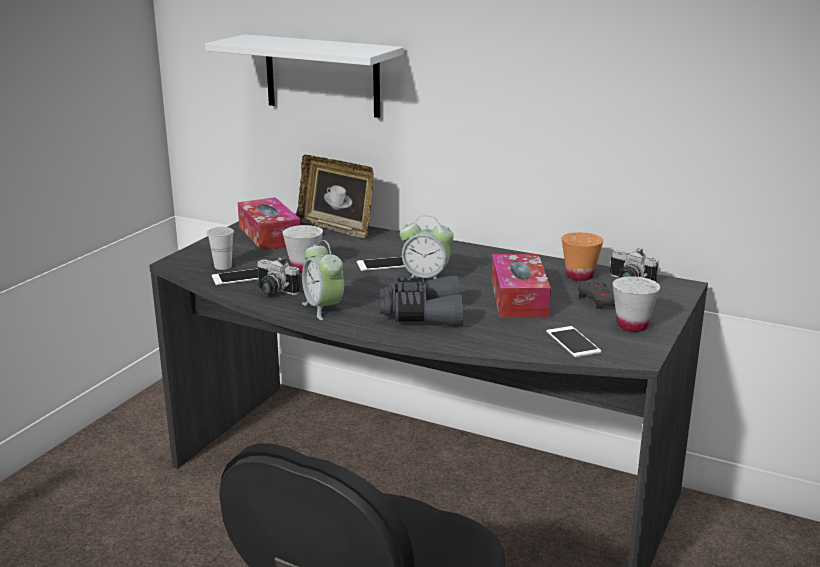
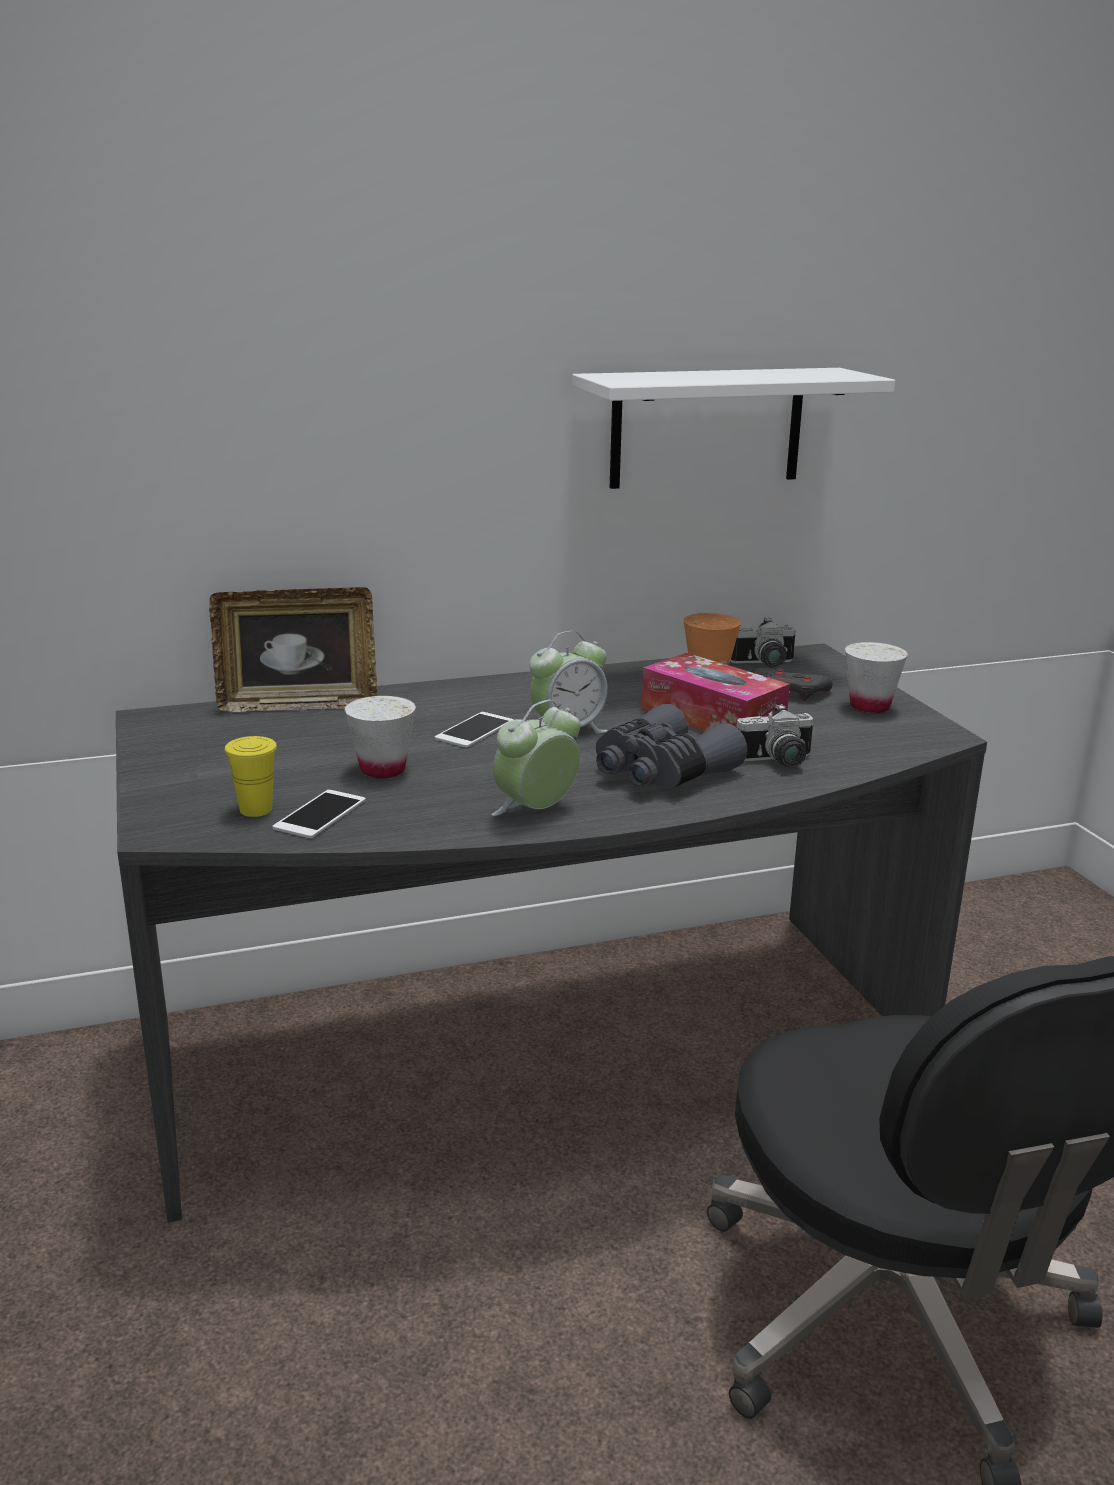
camera: 45 degrees left, 0 degrees up
white shelf [205,34,404,118] -> white shelf moved to [572,368,895,489]
white cup [207,227,234,270] -> yellow cup [225,736,277,817]
tissue box [238,197,301,251] -> none
camera [257,257,300,295] -> camera moved to [736,704,814,767]
alarm clock [302,240,344,320] -> alarm clock turned 120 degrees clockwise [492,700,580,816]
phone [546,326,601,357] -> none

